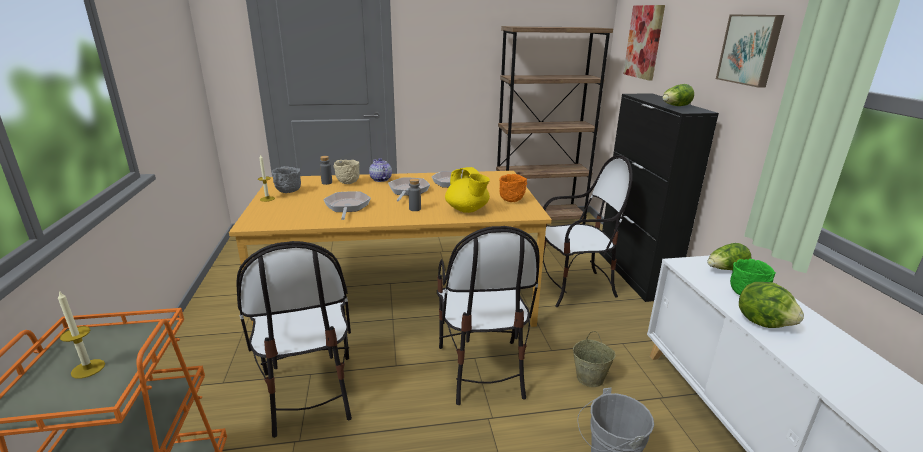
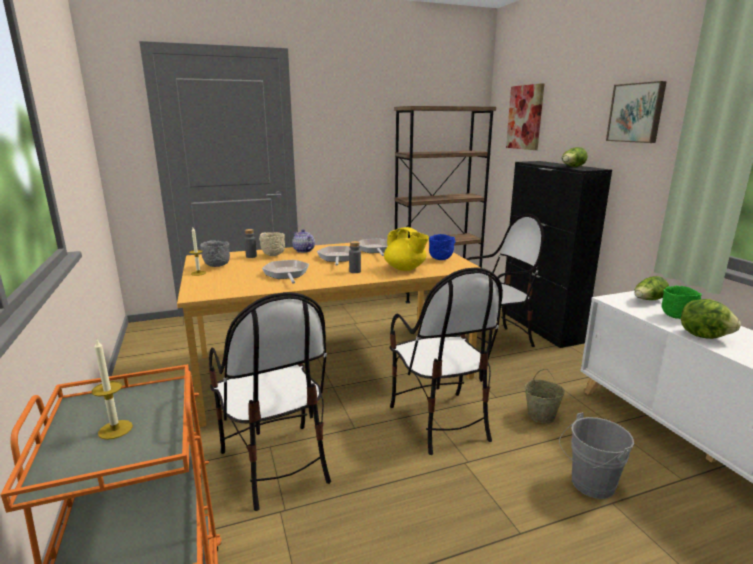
camera: 10 degrees left, 5 degrees down
orange bowl [499,174,527,202] -> blue bowl [429,234,456,260]

